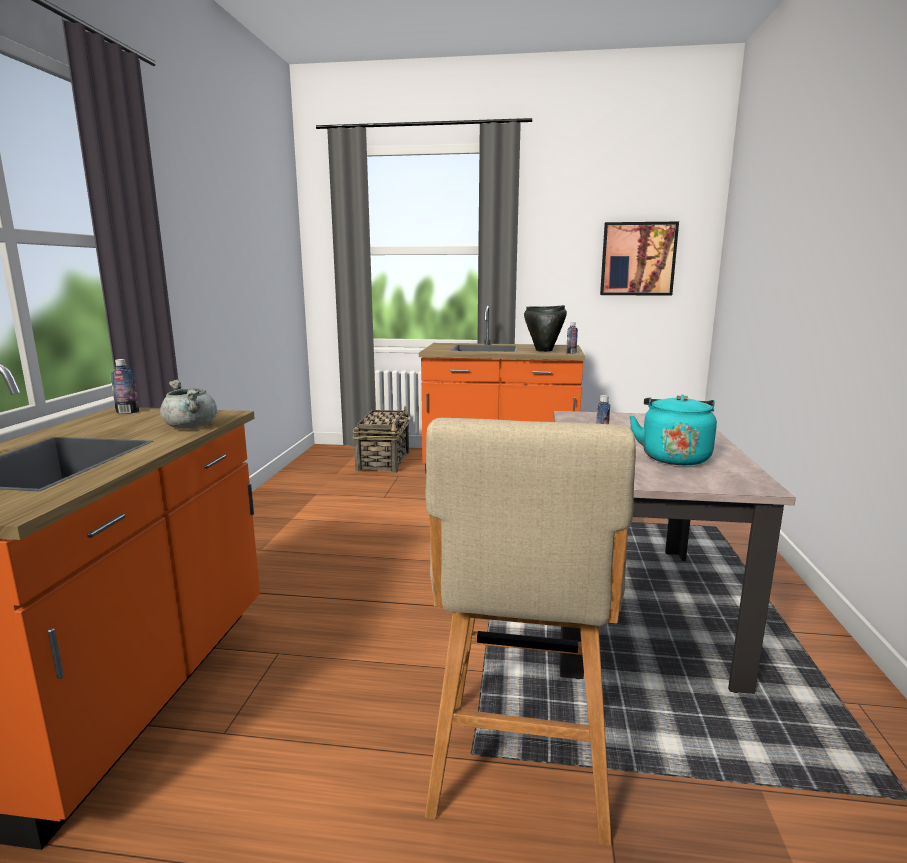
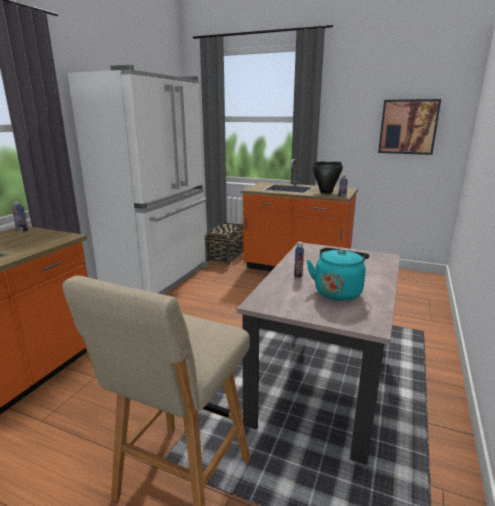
camera: 15 degrees right, 5 degrees up
grey cooking pot [160,379,217,428] -> none
none -> white fridge [67,65,208,295]

